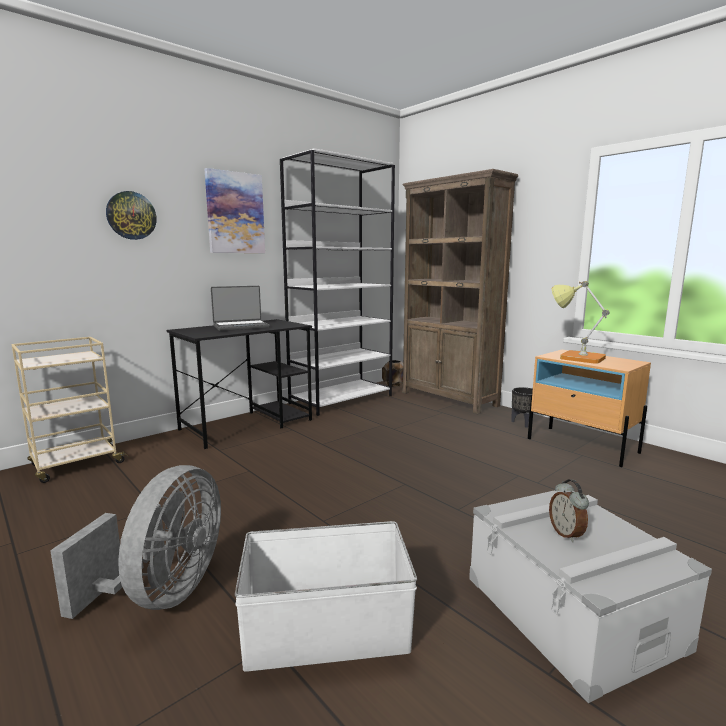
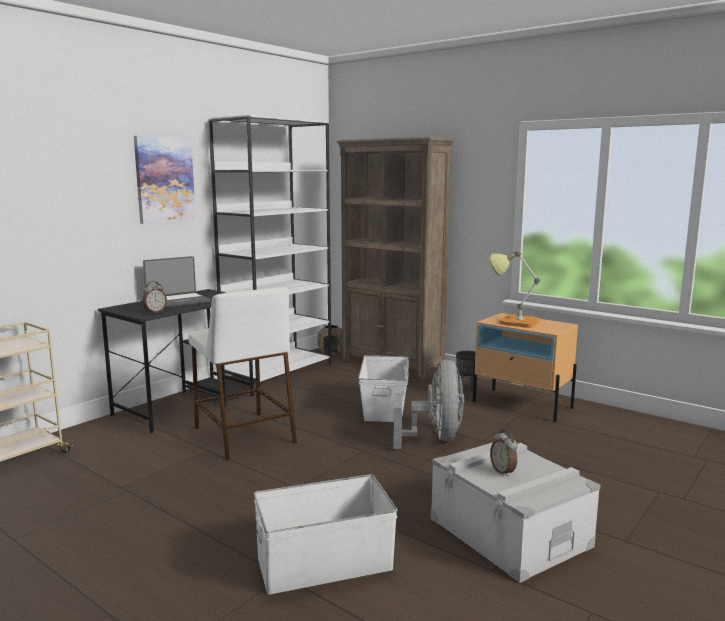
camera: 10 degrees left, 0 degrees up
grey fan [50,465,221,619] -> grey fan moved to [393,360,464,449]
wall clock [106,191,157,240] -> none
none -> alarm clock [142,281,167,313]
none -> white stool [188,287,297,461]
none -> white storage box [358,355,409,422]

